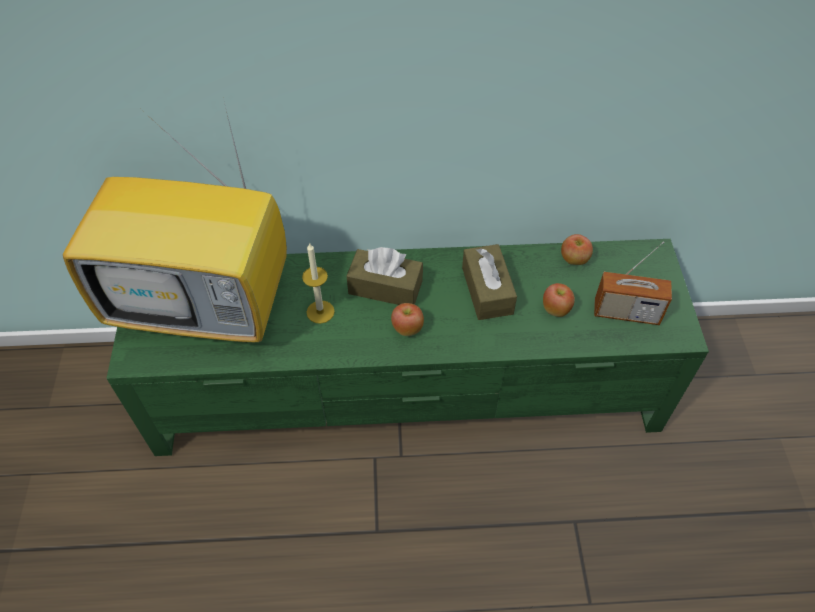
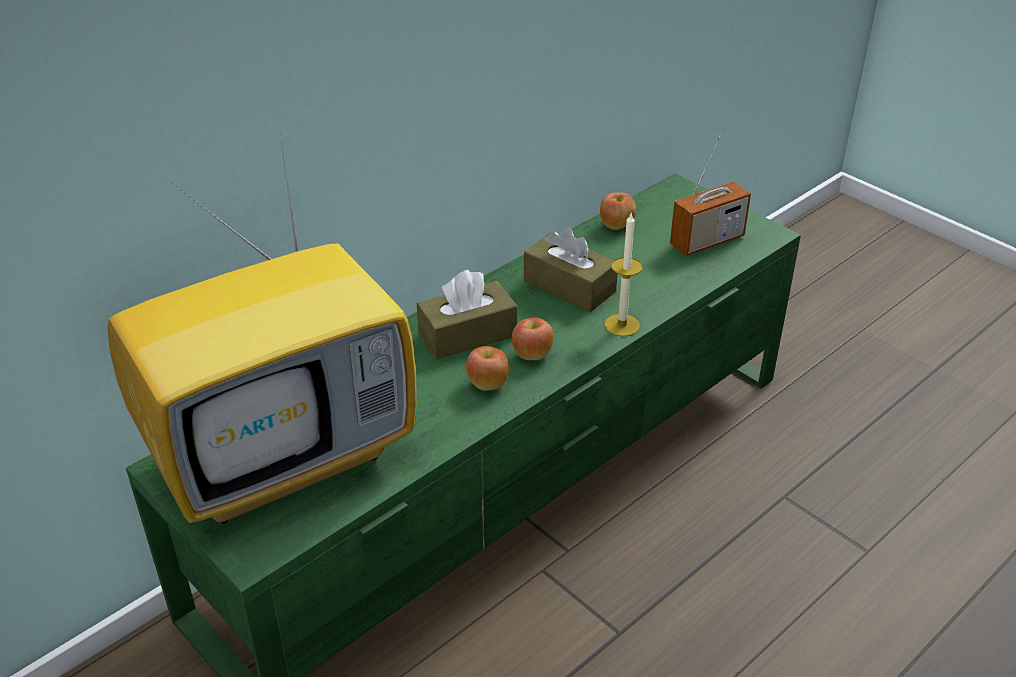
camera: 40 degrees left, 15 degrees down
candle [302,242,335,324] -> candle moved to [604,213,643,337]
apple [543,283,575,317] -> apple moved to [466,346,509,391]

